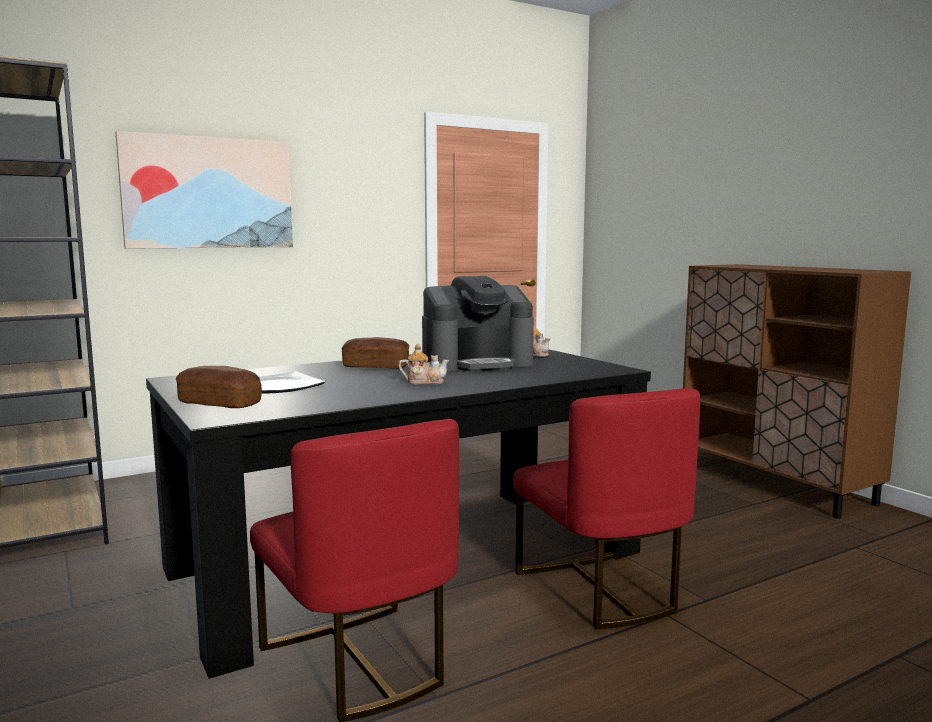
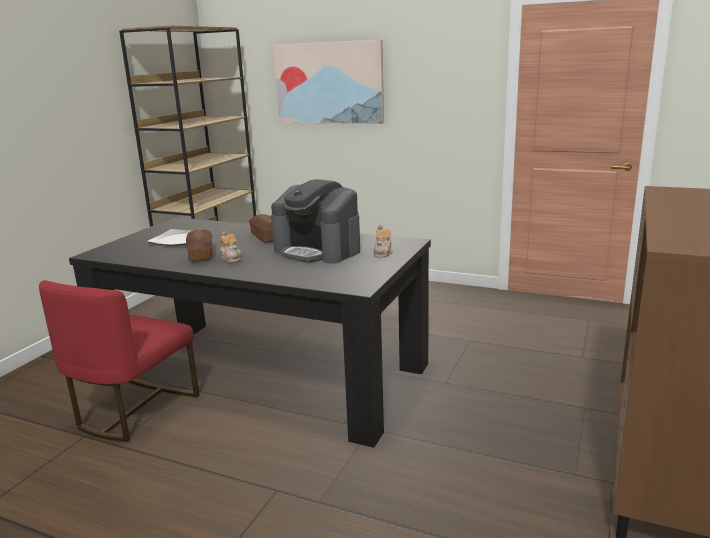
camera: 55 degrees right, 10 degrees up
bread [176,366,262,408] -> bread moved to [186,230,213,262]
red chair [513,388,700,629] -> none

